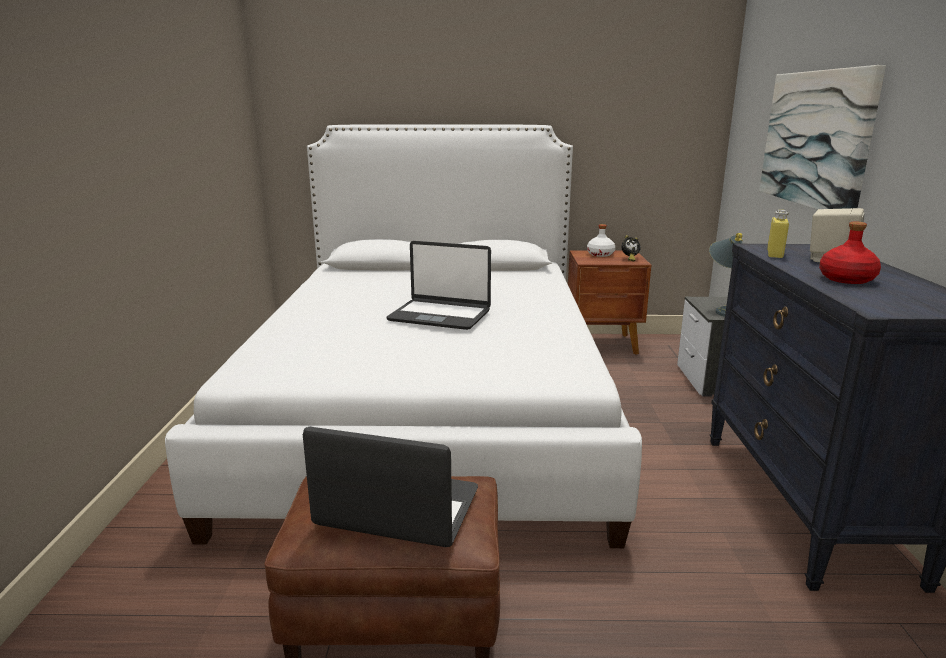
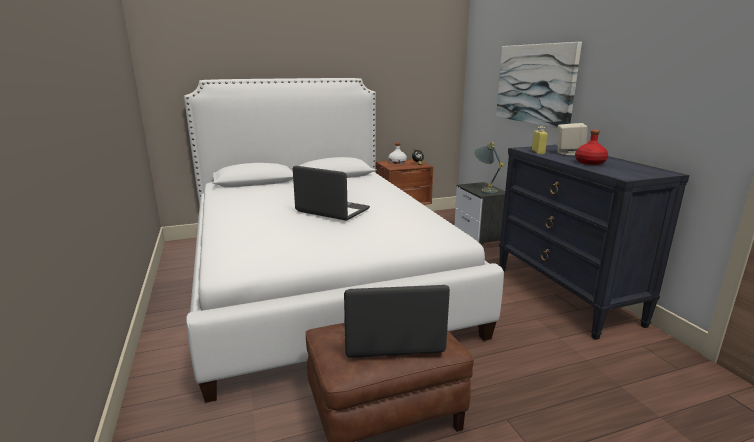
camera: 20 degrees left, 0 degrees up
laptop [387,241,491,330] -> laptop turned 150 degrees counterclockwise [293,166,370,221]

